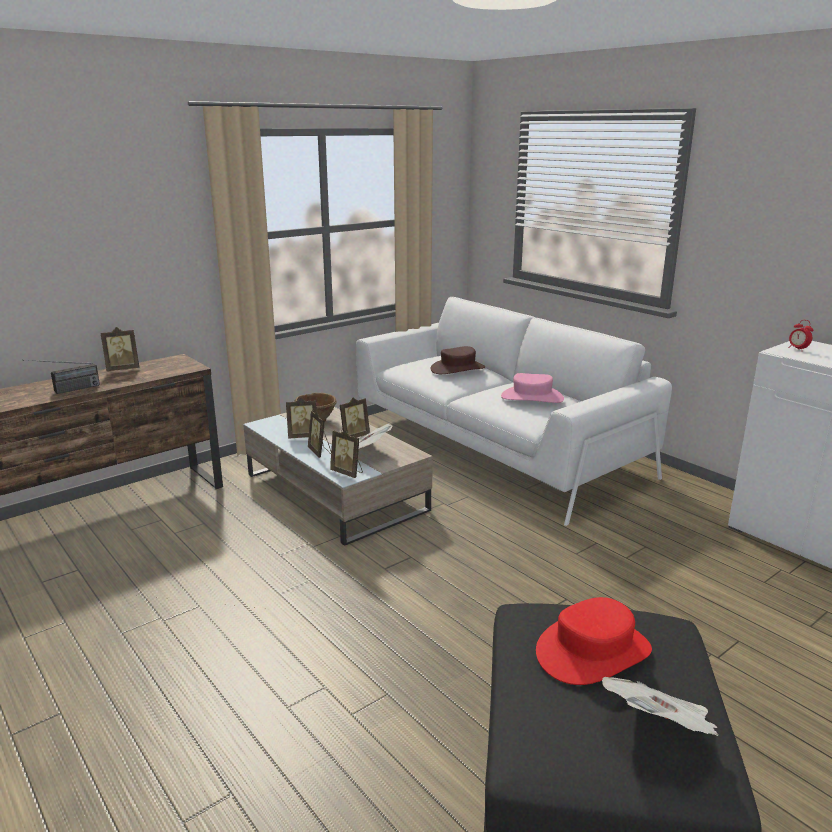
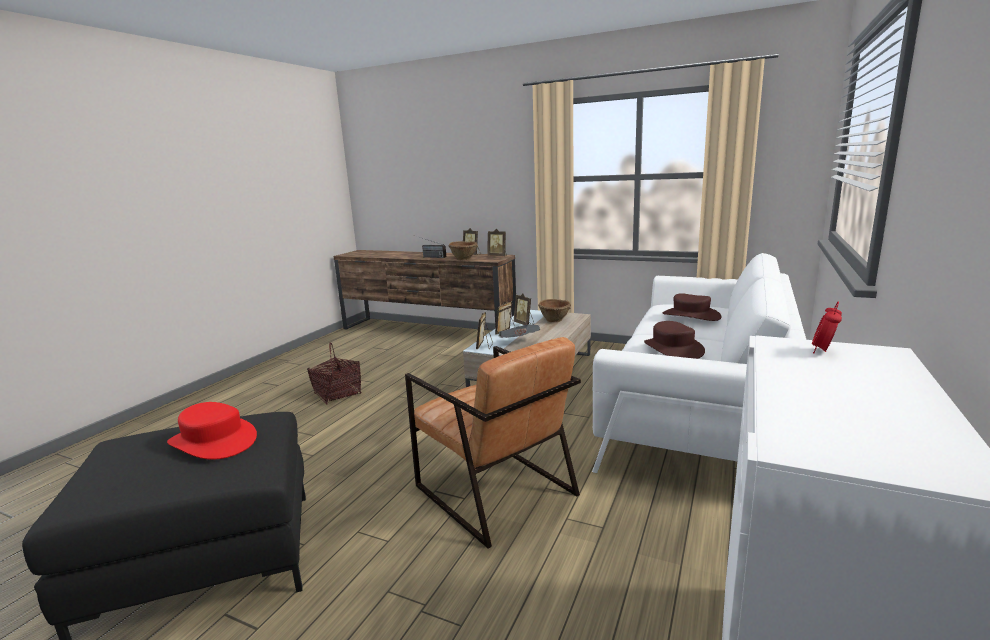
camera: 65 degrees right, 5 degrees down
picture frame [340,398,370,438] -> picture frame moved to [487,229,507,256]
pink hat [501,373,564,403] -> brown hat [644,321,705,359]
newspaper [602,677,719,736] -> none
none -> basket [307,343,361,405]
none -> brown armchair [405,337,581,549]
none -> brown bowl [449,241,478,260]

